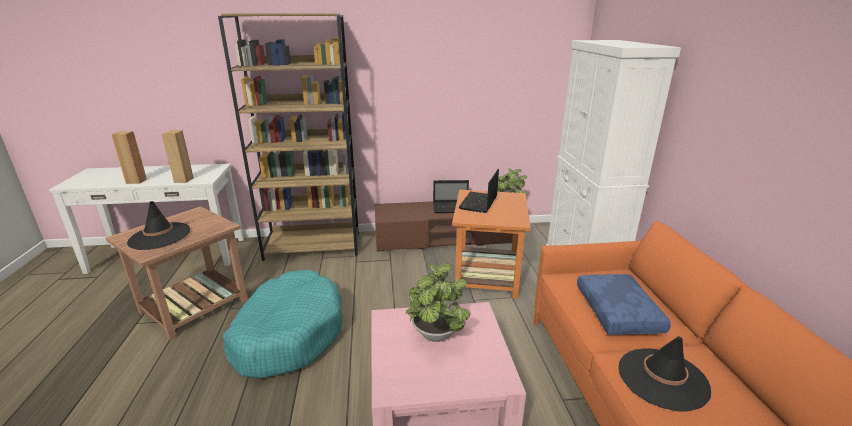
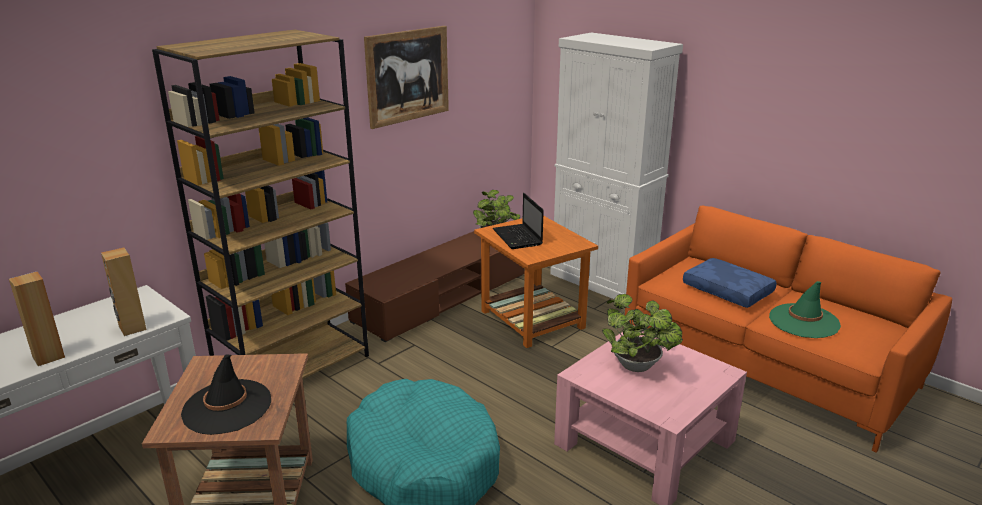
camera: 40 degrees left, 0 degrees up
laptop [433,180,469,213] -> none
black hat [618,337,711,411] -> green hat [769,281,841,338]
none -> picture [364,26,449,129]

